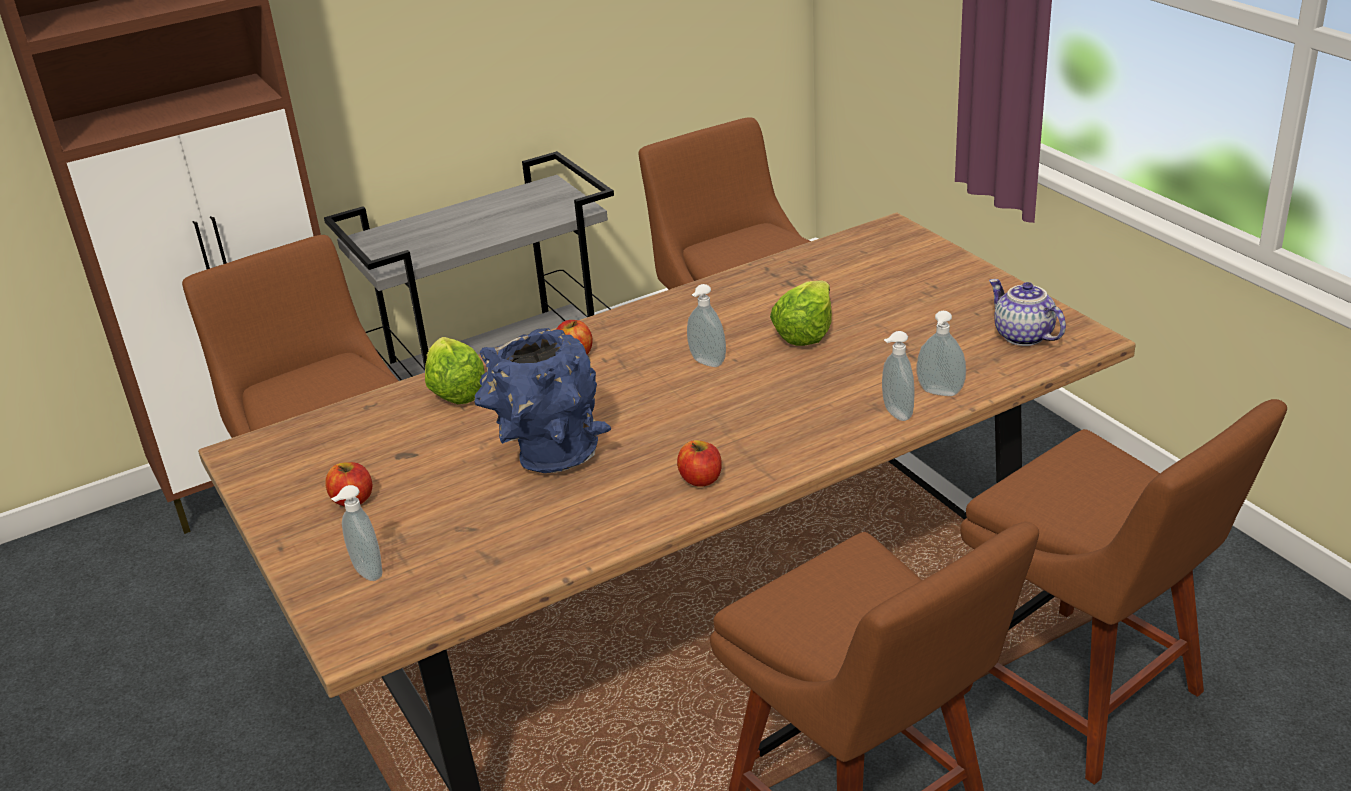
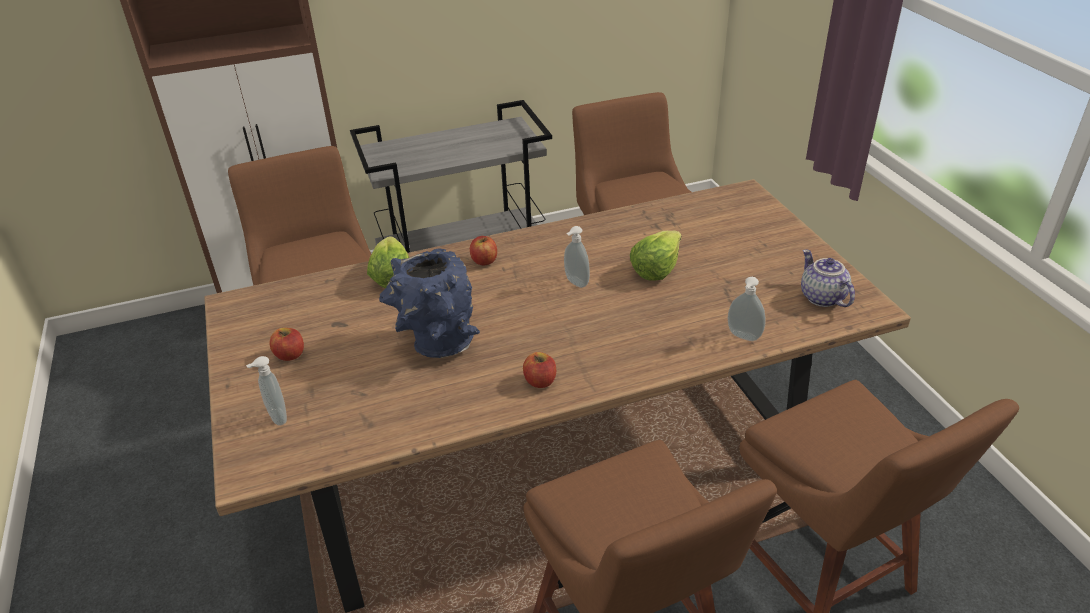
camera: 10 degrees right, 5 degrees up
soap dispenser [882,331,915,421] -> none

